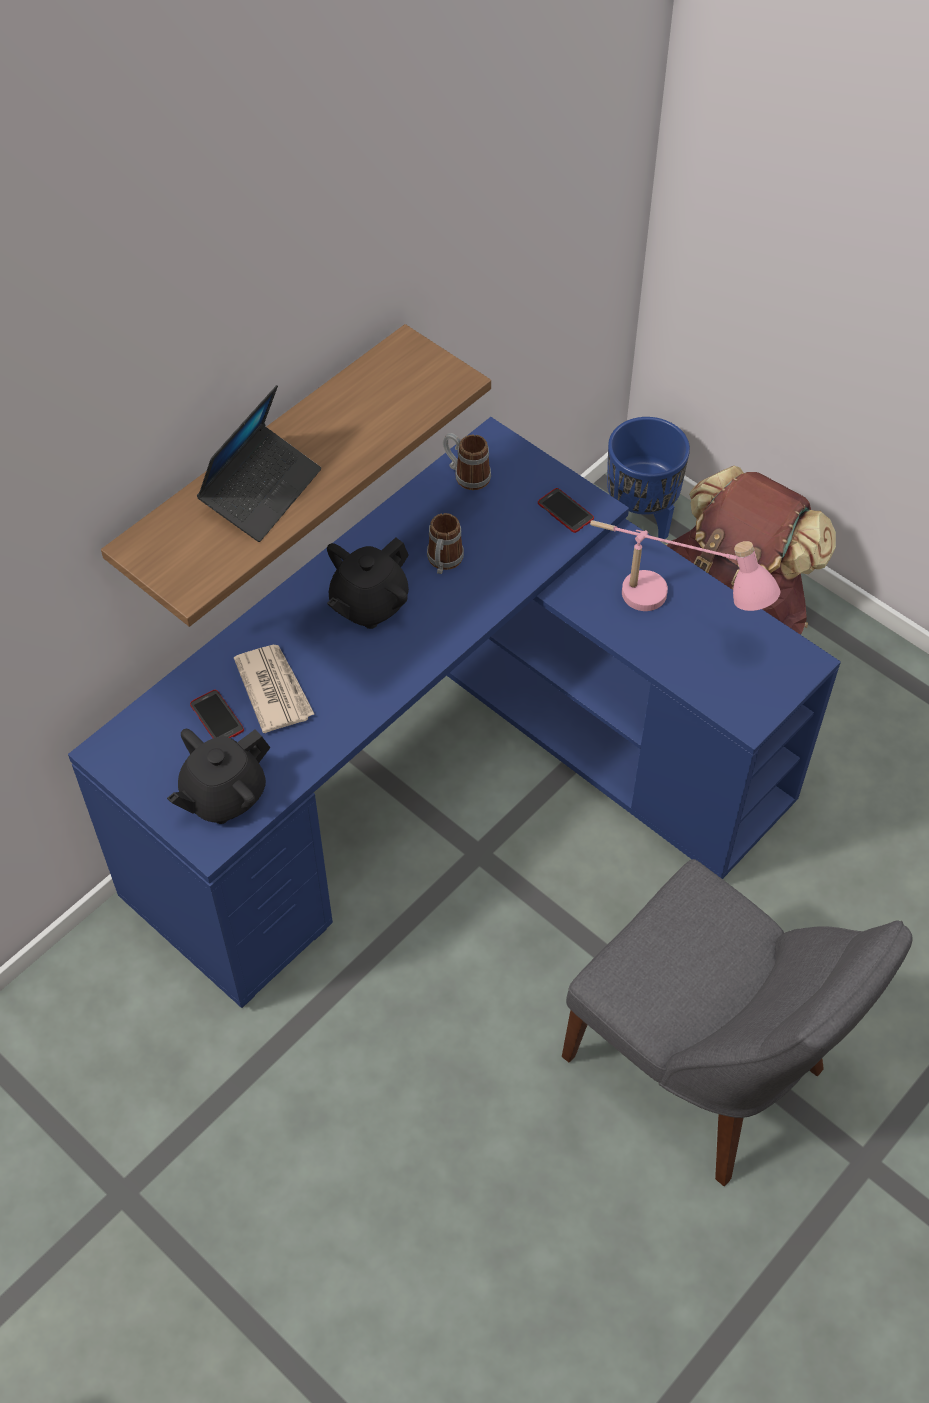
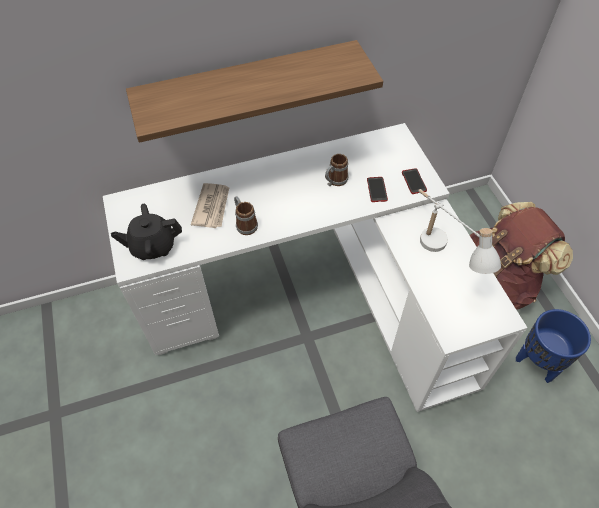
camera: 30 degrees right, 0 degrees up
blue desk [68,417,841,1008] -> white desk [103,123,527,412]
phone [190,690,244,738] -> phone moved to [367,177,388,202]
laptop [197,385,321,542] -> none
black teapot [327,537,409,629] -> none
mug [443,433,491,490] -> mug moved to [234,196,258,235]
pink table lamp [590,520,780,611] -> white table lamp [418,189,501,274]
blue planter [607,417,690,539] -> blue planter moved to [516,309,591,383]

